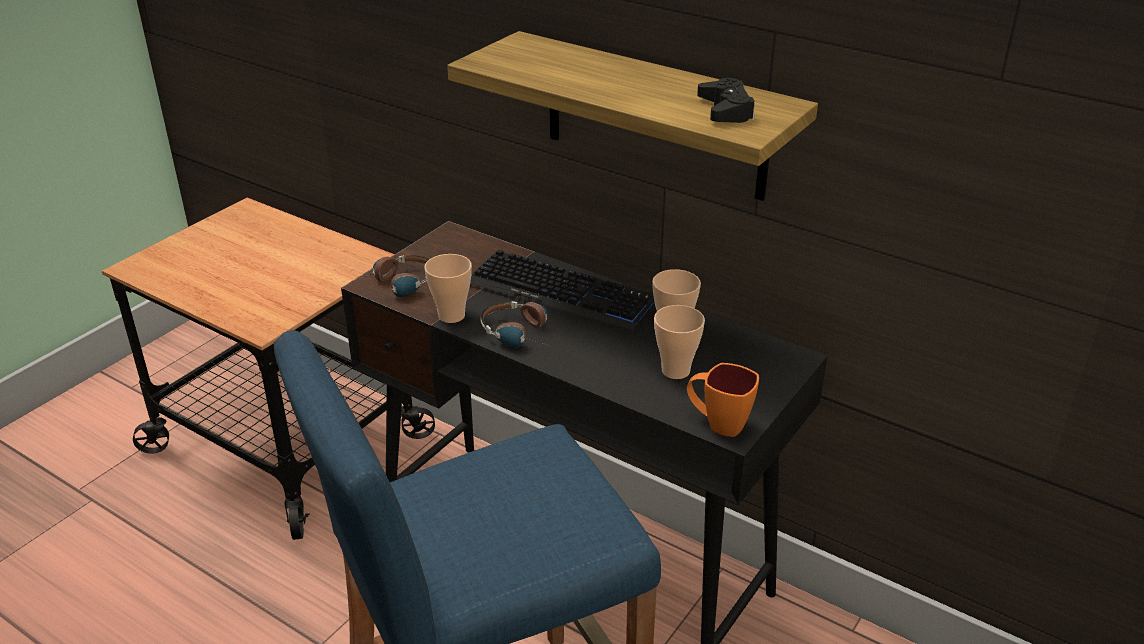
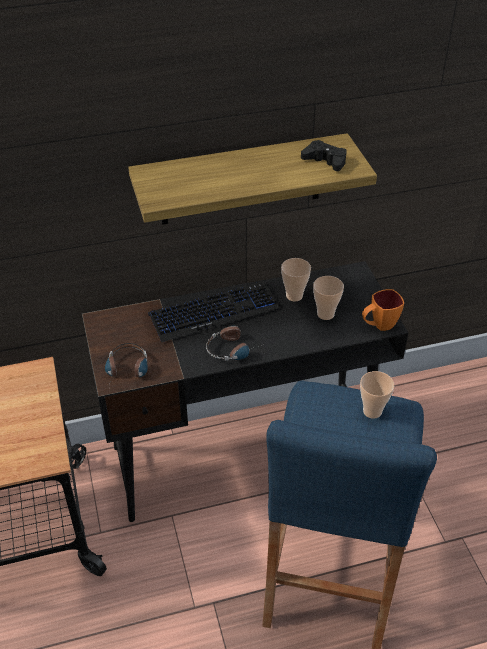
camera: 50 degrees left, 10 degrees up
cup [424,254,472,323] -> cup moved to [360,371,394,419]

